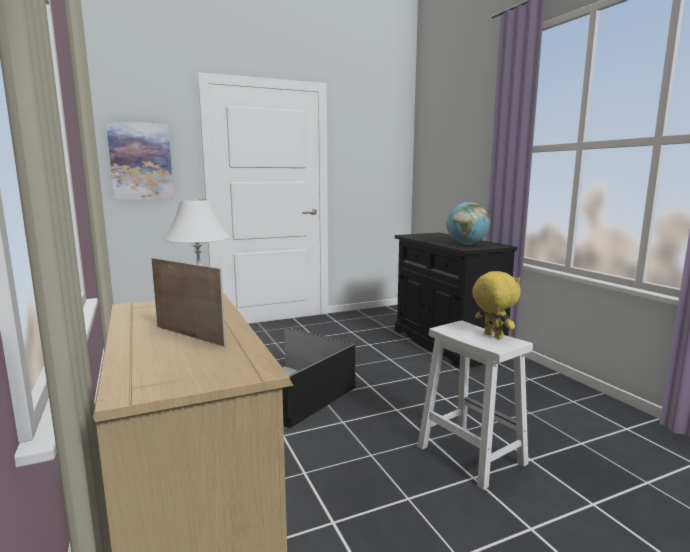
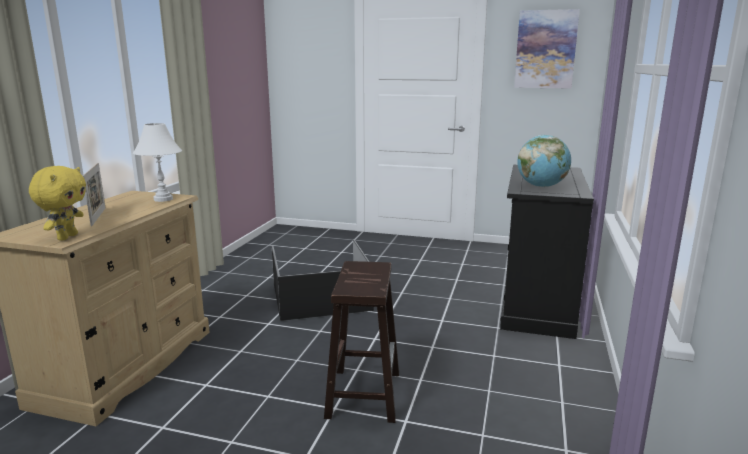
camera: 40 degrees right, 5 degrees up
picture [106,121,174,200] -> picture moved to [514,9,580,88]
white stool [418,321,533,490] -> brown stool [324,261,399,423]
yellow plush toy [472,271,521,339] -> yellow plush toy moved to [29,166,86,240]

